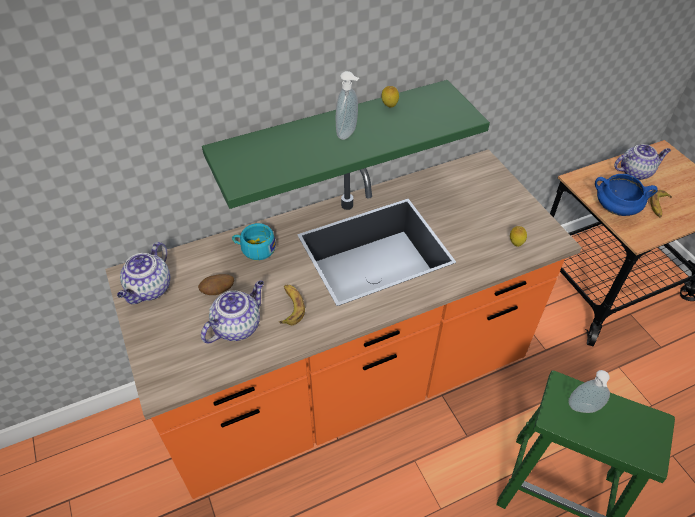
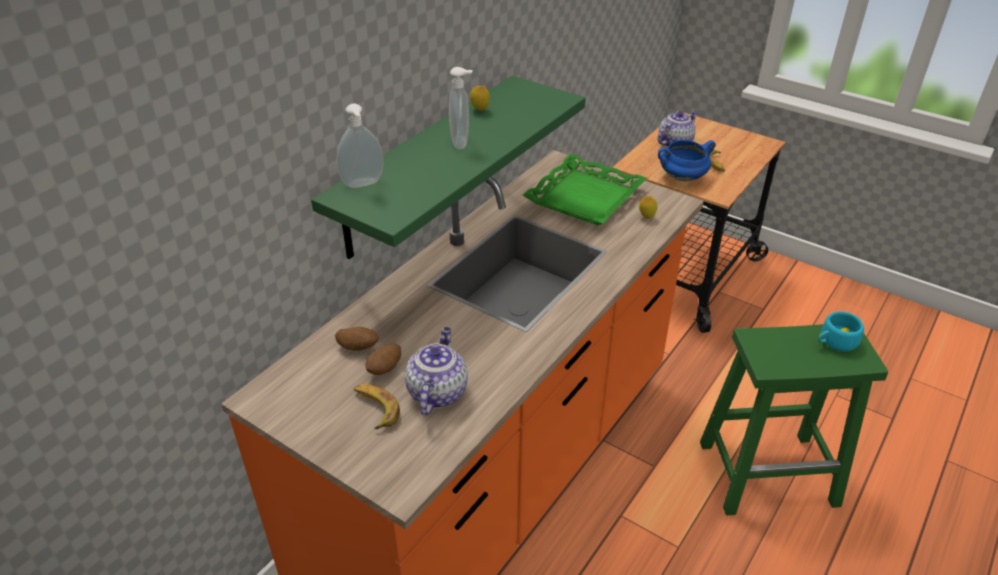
camera: 30 degrees left, 10 degrees down
teapot [117,242,171,304] -> none
turquoise cup [232,223,276,260] -> turquoise cup moved to [818,311,864,351]
banana [279,285,305,325] -> banana moved to [354,384,400,429]
soap dispenser [569,370,610,413] -> soap dispenser moved to [337,104,383,188]
none -> potato [335,327,378,351]
none -> green tray [523,154,647,225]

